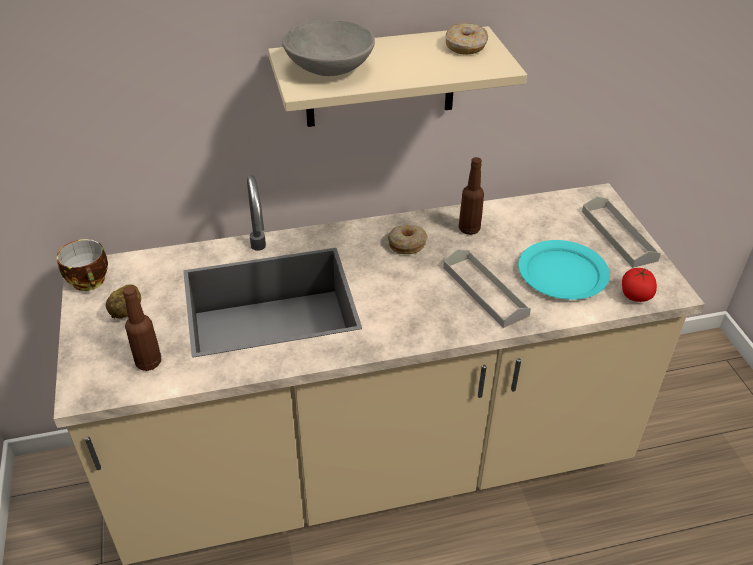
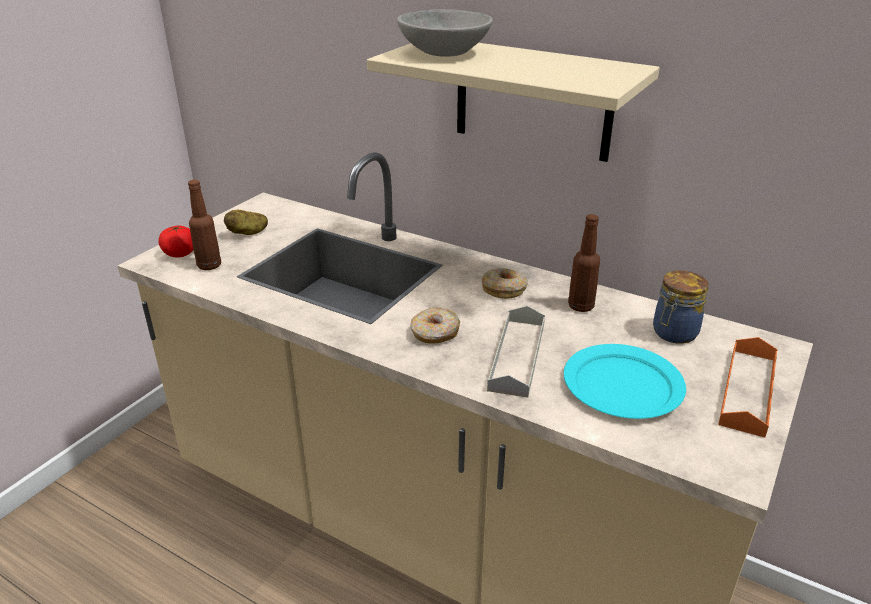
camera: 45 degrees right, 10 degrees down
cup [57,239,108,291] -> none
donut [445,23,488,54] -> donut moved to [410,308,460,344]
grey tray [582,196,661,268] -> orange tray [718,337,778,438]
tomato [622,268,657,302] -> tomato moved to [158,225,193,257]
none -> jar [653,270,709,344]

